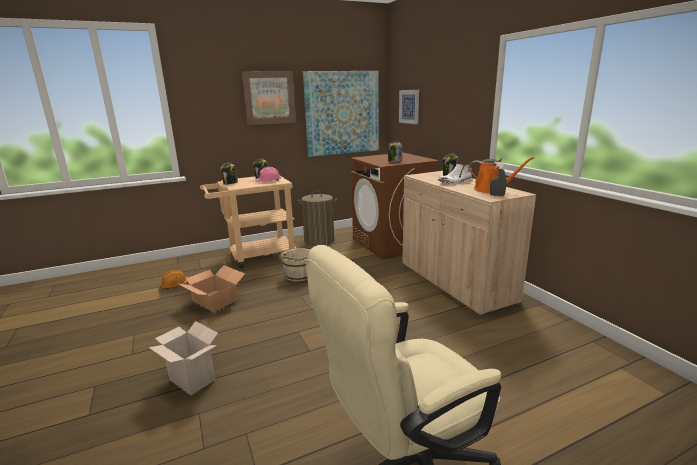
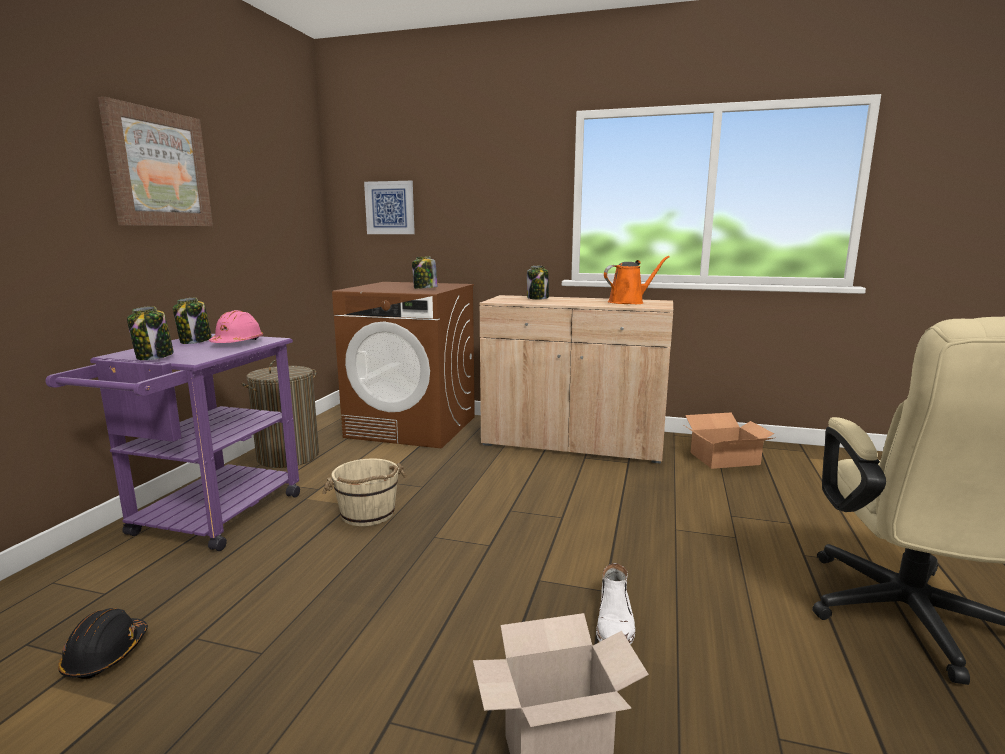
camera: 50 degrees left, 5 degrees down
orange hard hat [160,270,189,290] -> black hard hat [58,608,148,679]
cardboard box [179,265,245,312] -> cardboard box moved to [685,412,774,469]
beige cart [200,176,297,269] -> purple cart [45,334,300,551]
picture [303,71,379,157] -> none
white boot [438,164,472,184] -> white boot moved to [596,563,635,644]
grey spray bottle [490,162,506,196] -> none

